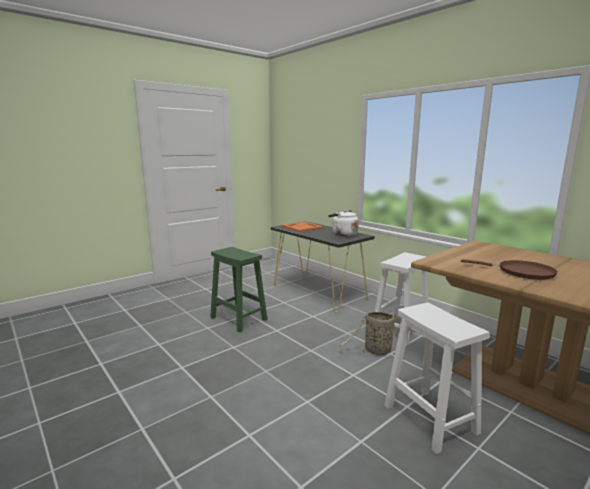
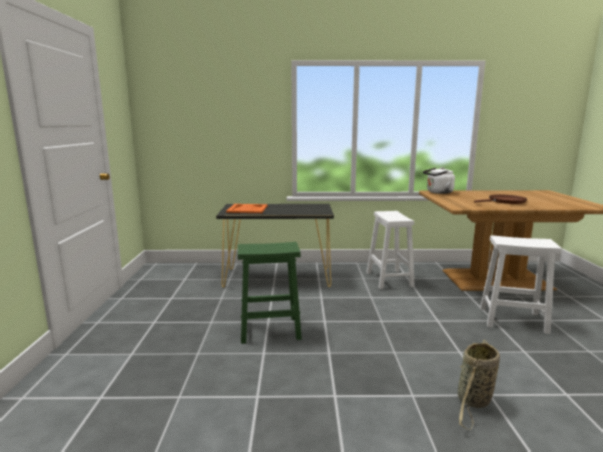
camera: 50 degrees left, 0 degrees up
white kettle [328,210,359,237] -> white kettle moved to [423,167,455,194]
basket [339,312,400,355] -> basket moved to [458,340,500,430]

